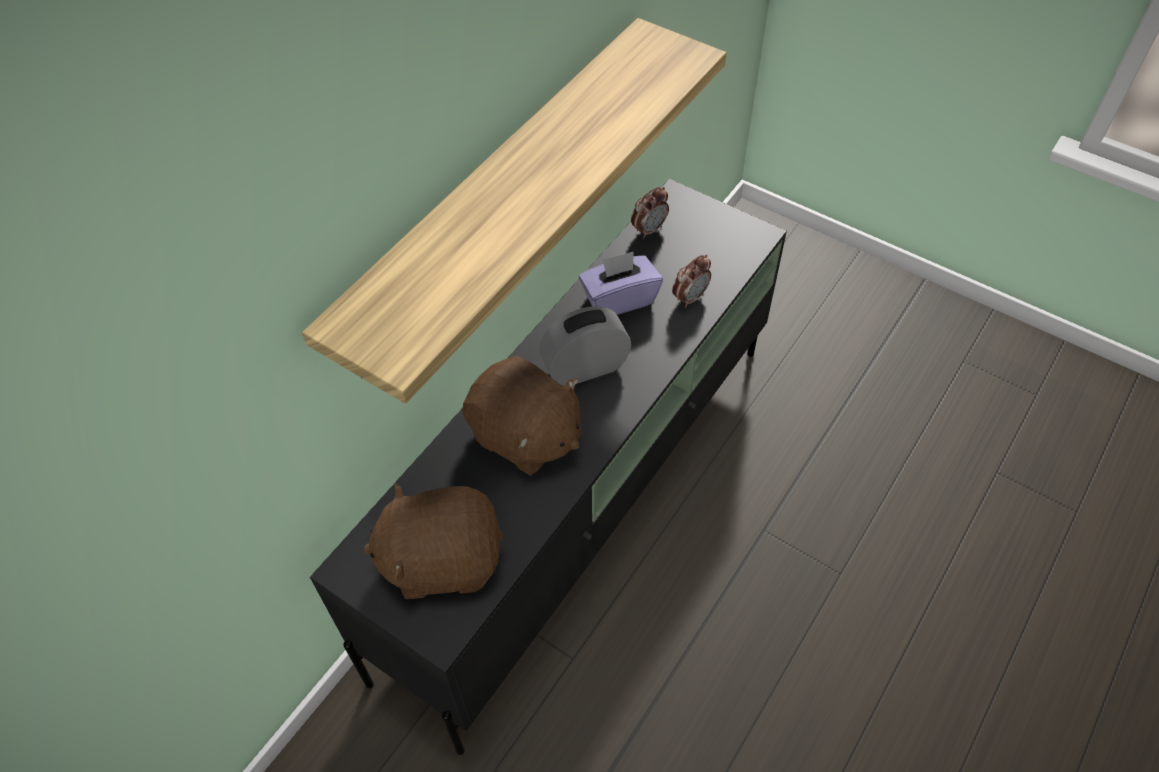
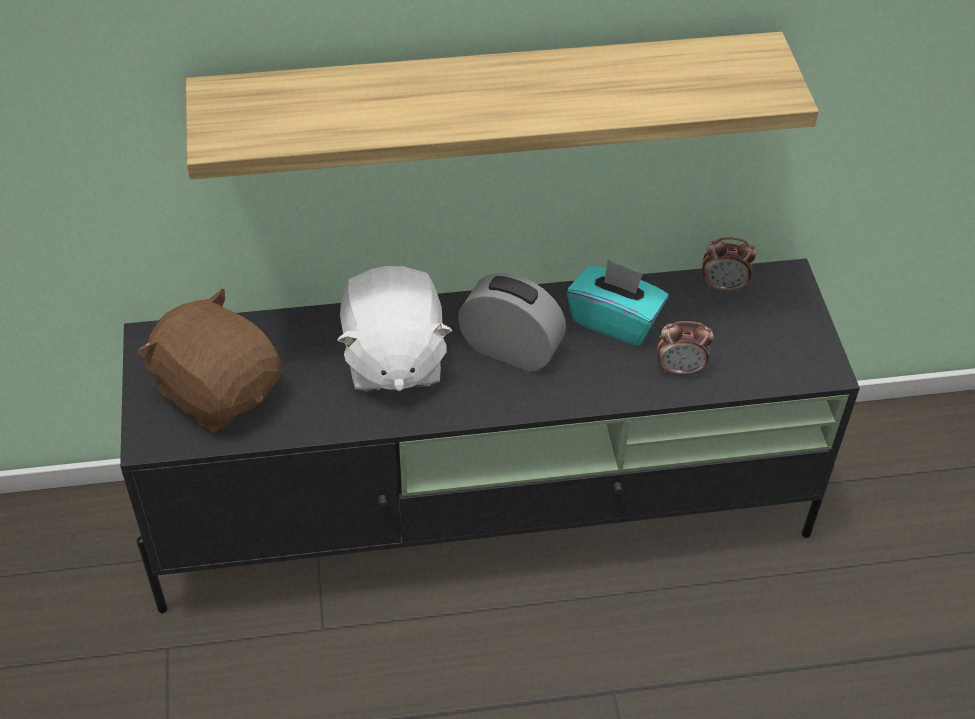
camera: 45 degrees right, 5 degrees down
brown plush toy [462,356,581,475] -> white plush toy [337,266,453,392]
purple tissue box [579,252,663,315] -> turquoise tissue box [567,259,669,346]

